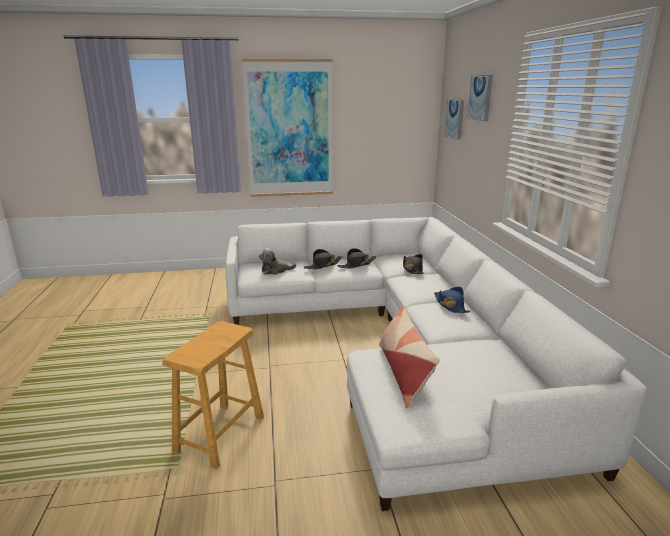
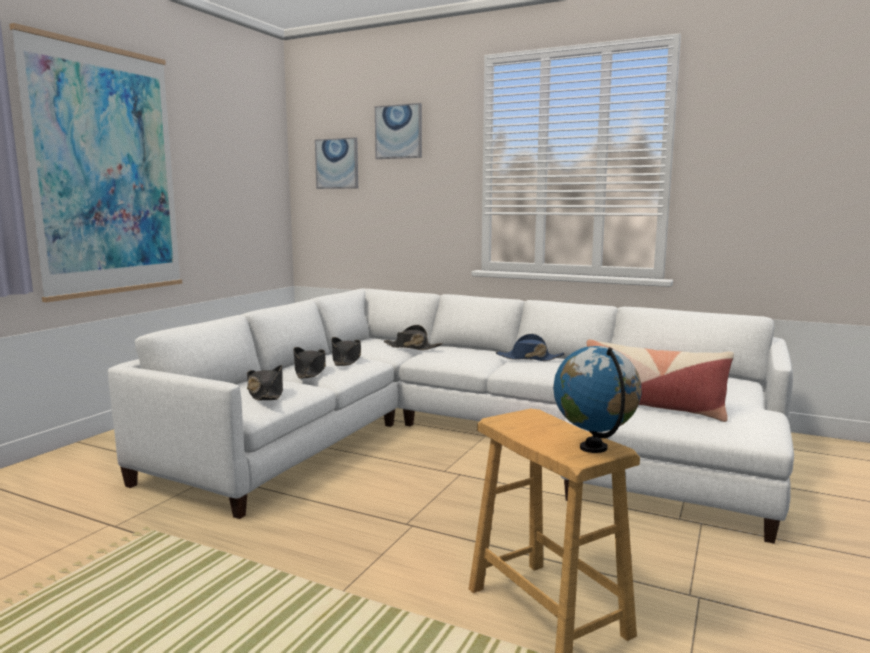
camera: 55 degrees left, 10 degrees down
plush toy [259,248,297,275] -> black hat [247,365,283,401]
none -> globe [553,346,641,453]

